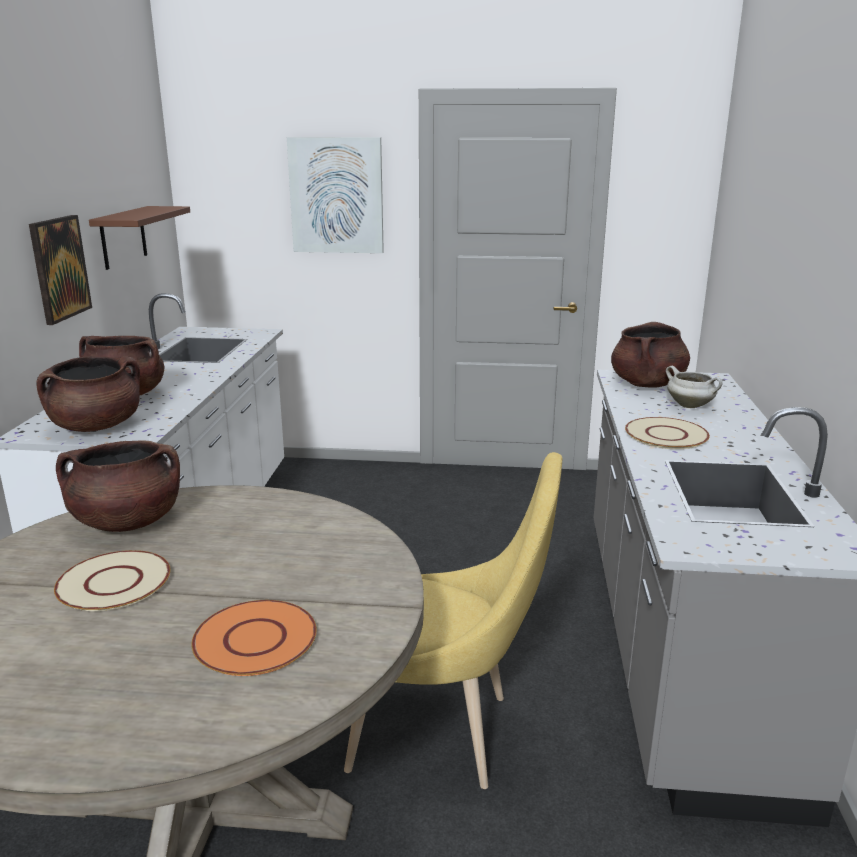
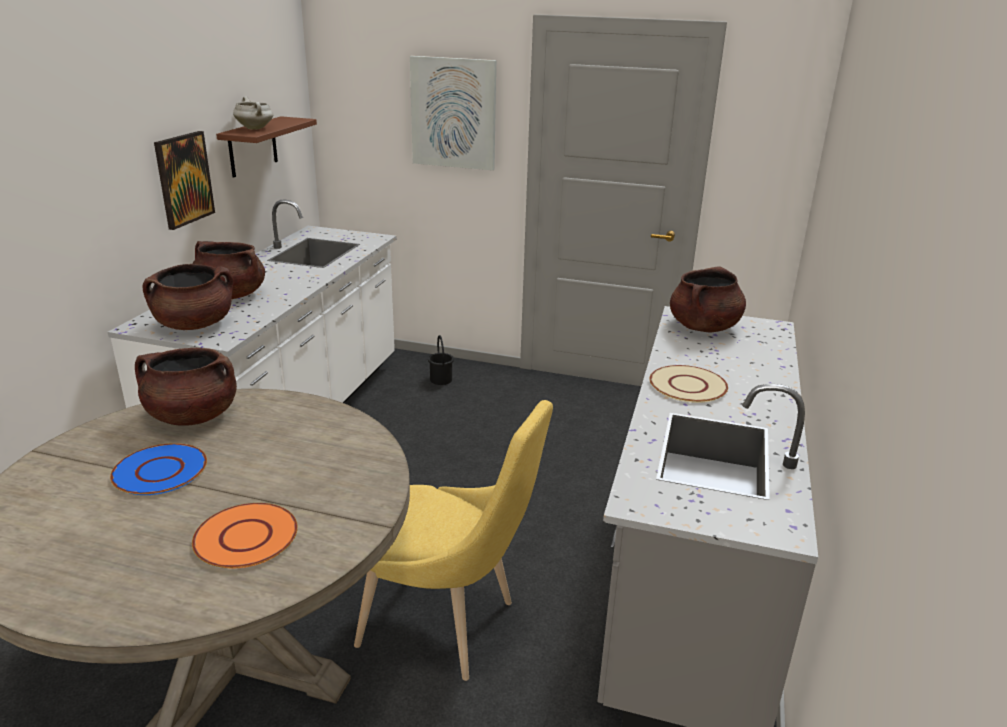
camera: 10 degrees right, 5 degrees up
beige plate [54,550,171,611] -> blue plate [110,443,207,495]
white cooking pot [666,366,723,408] -> white cooking pot moved to [233,96,273,130]
none -> black bucket [428,335,454,385]

